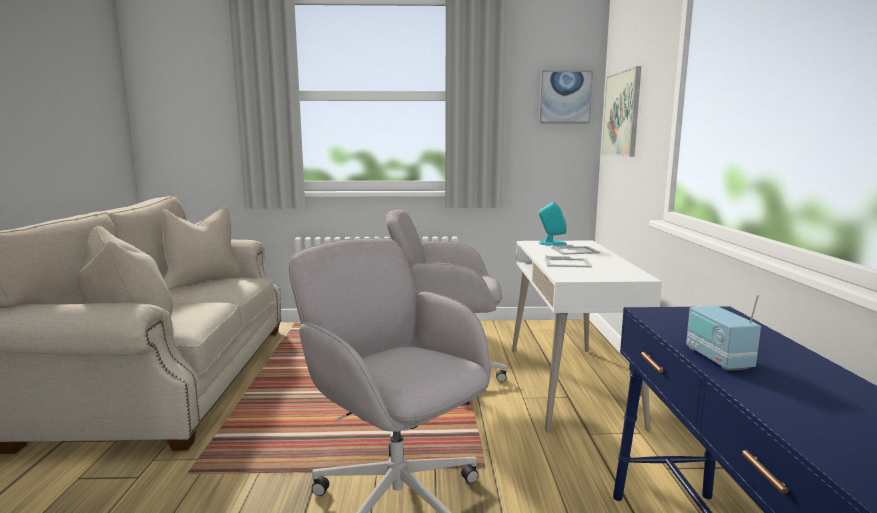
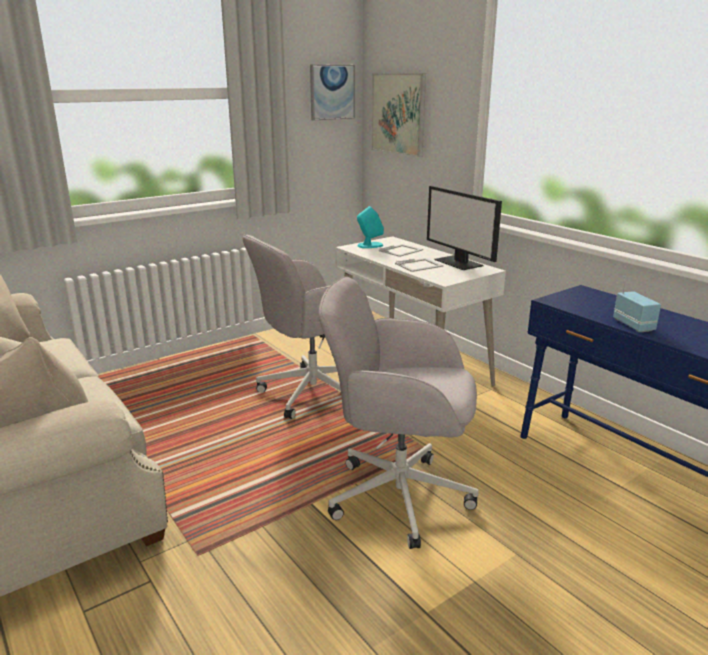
camera: 35 degrees left, 10 degrees up
radio [686,295,761,371] -> radio turned 150 degrees counterclockwise [613,275,661,332]
none -> monitor [427,186,502,270]

